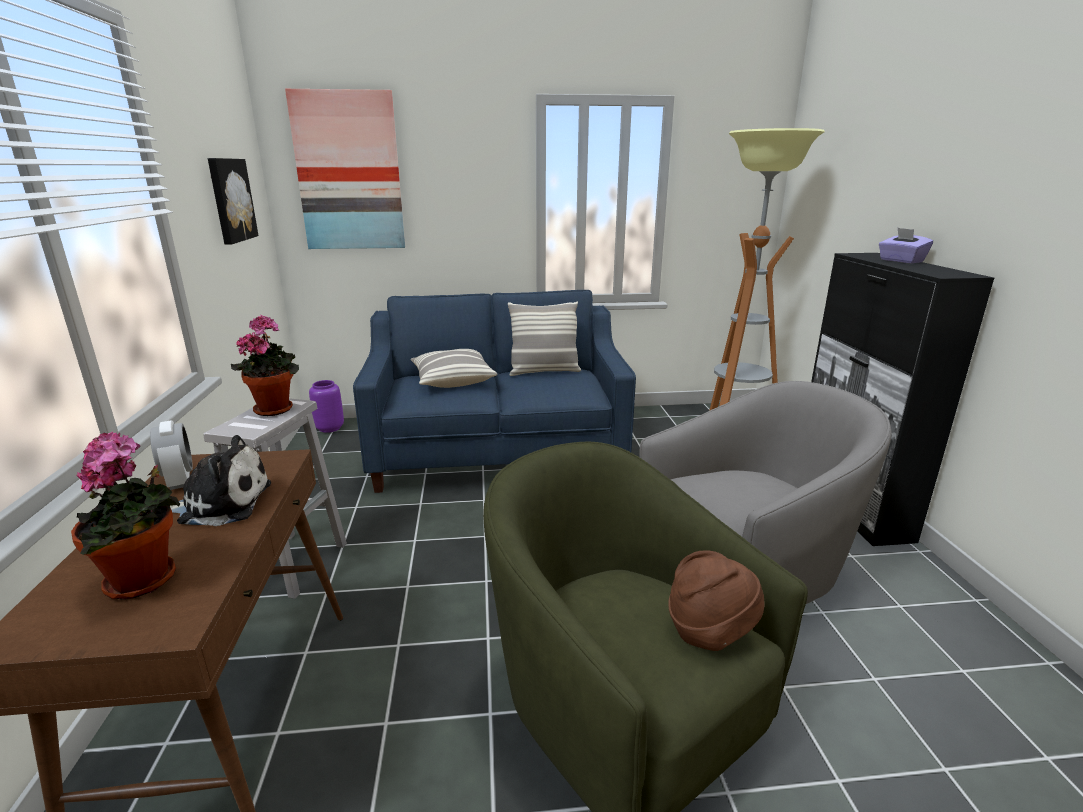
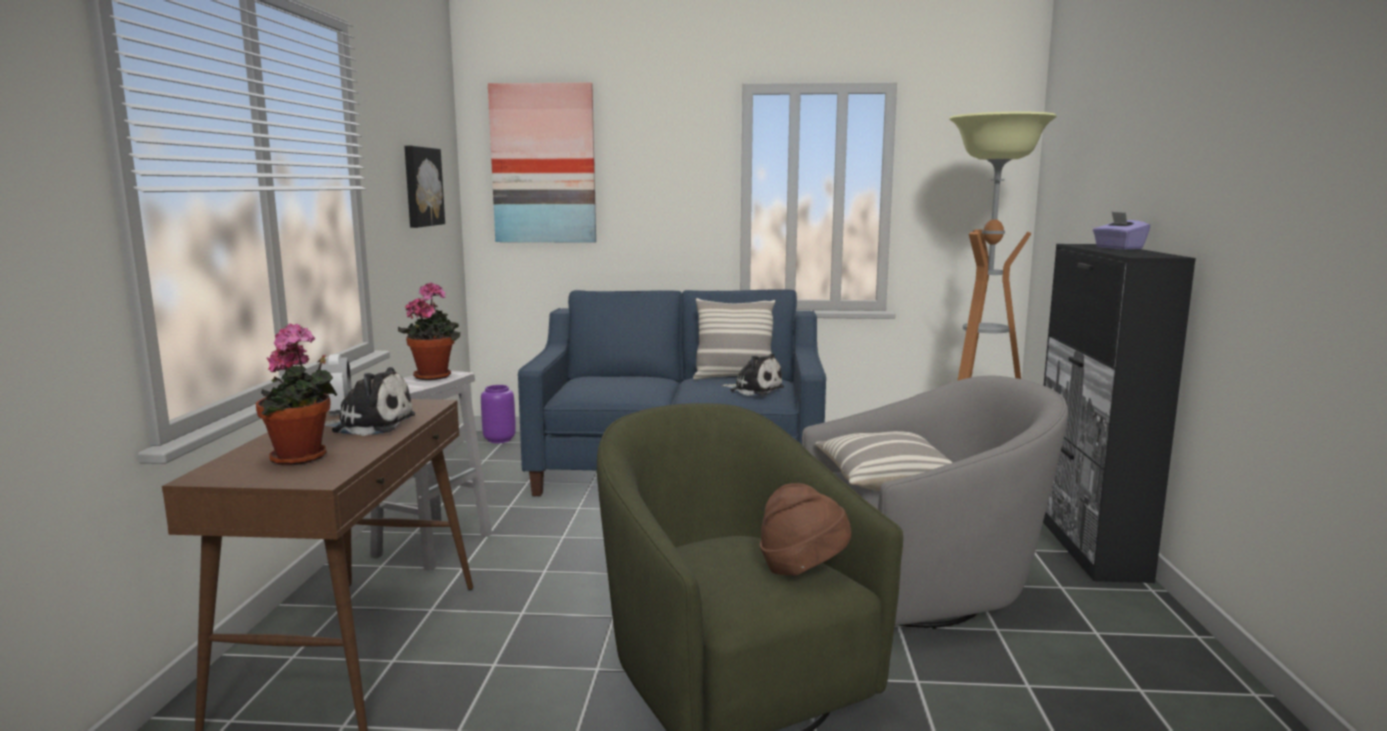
camera: 10 degrees right, 10 degrees down
pillow [411,349,498,388] -> pillow moved to [815,431,953,491]
none -> plush toy [721,354,784,396]

